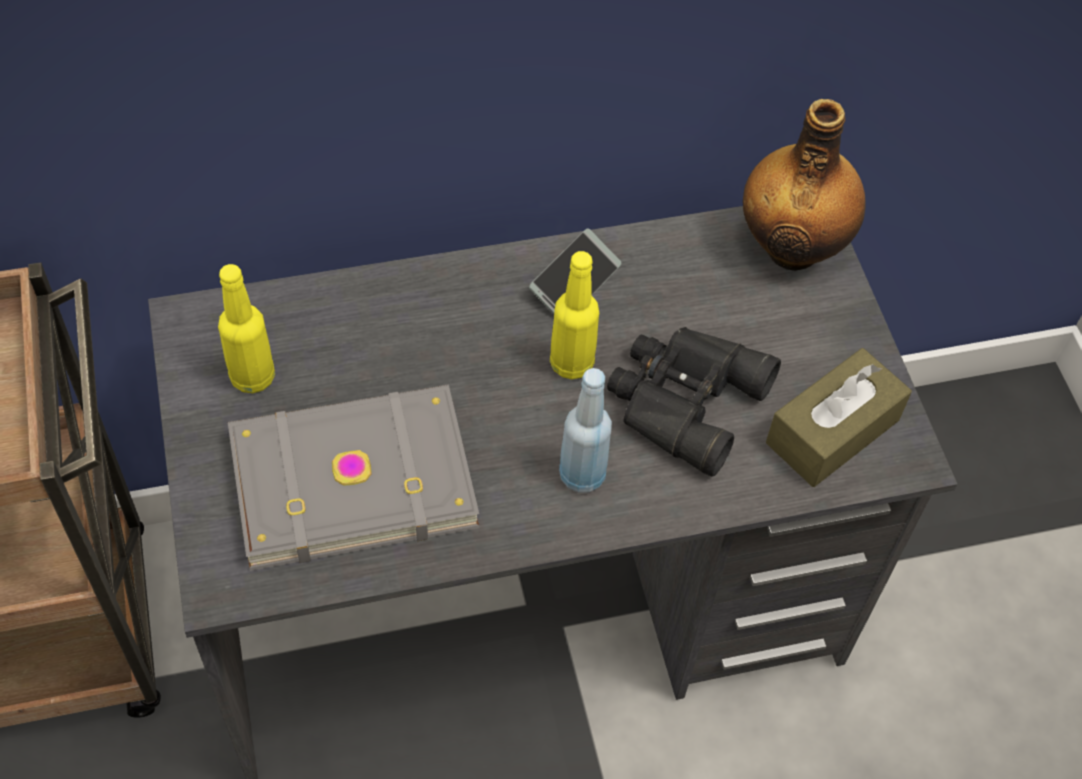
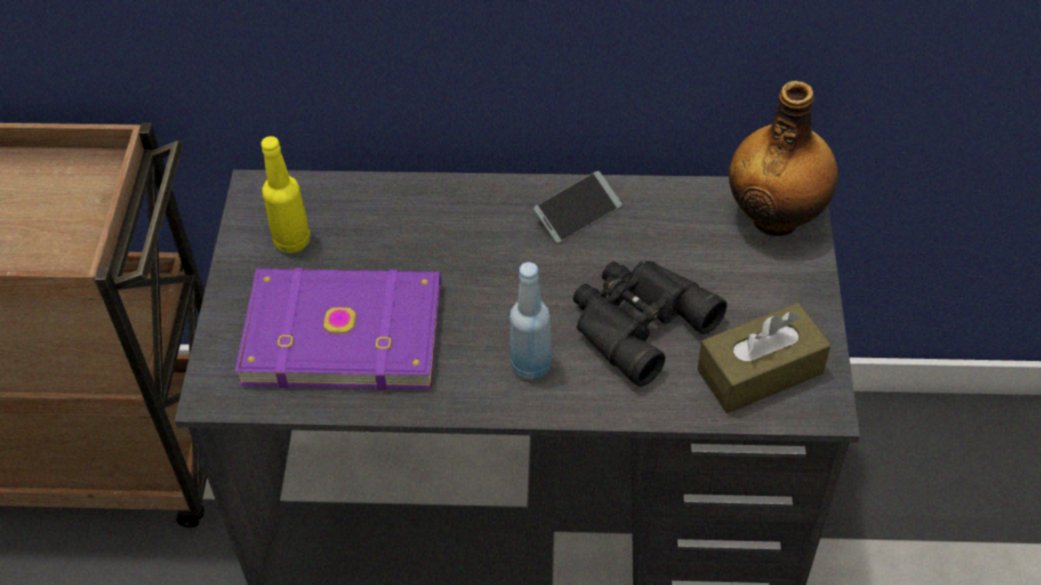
camera: 20 degrees right, 5 degrees down
grey book [228,385,479,571] -> purple book [235,268,441,390]
yellow bottle [550,251,599,379] -> none

